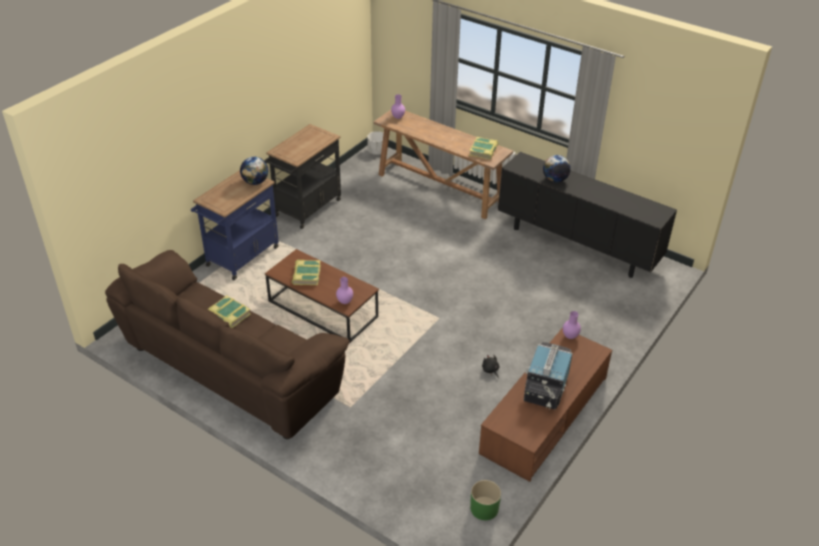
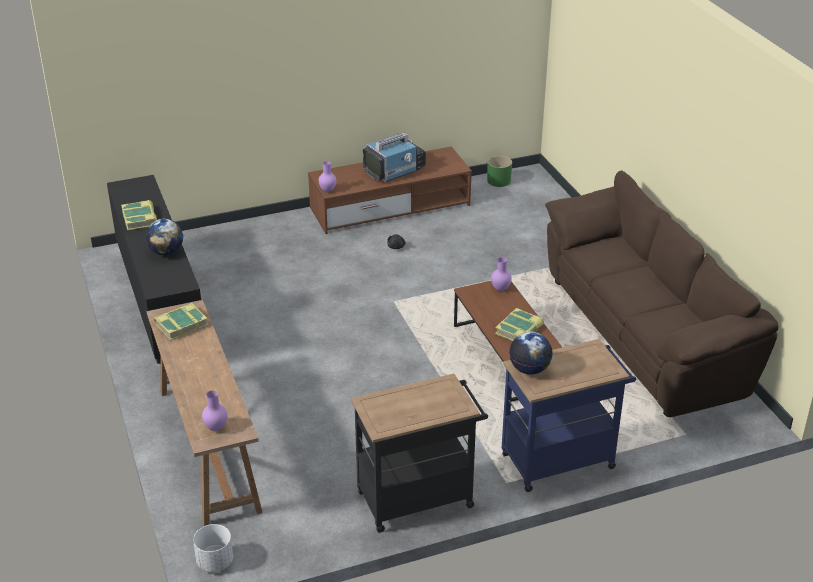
camera: 145 degrees left, 5 degrees down
book [208,295,251,328] -> book moved to [121,200,157,231]

